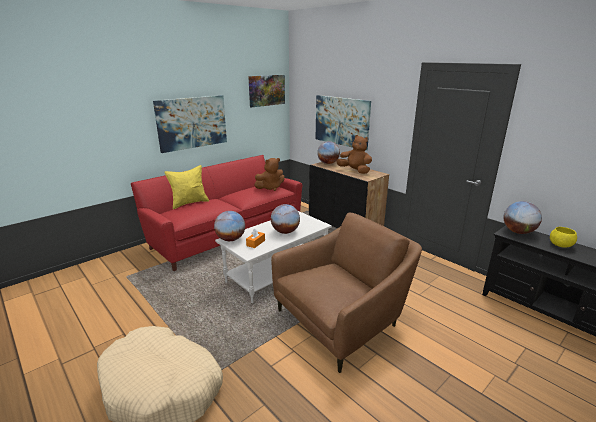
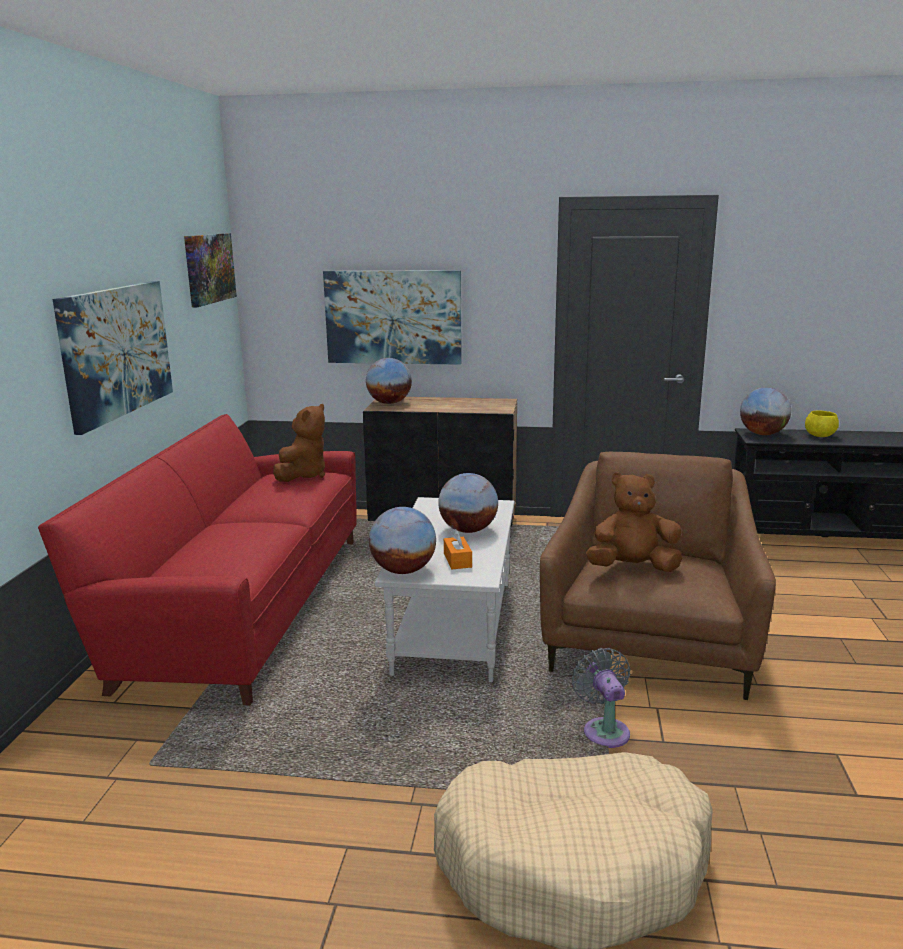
camera: 40 degrees left, 5 degrees down
yellow pillow [164,165,209,209] -> none
brown plush toy [337,135,372,174] -> brown plush toy moved to [586,472,682,572]
none -> grey fan [572,648,630,748]

